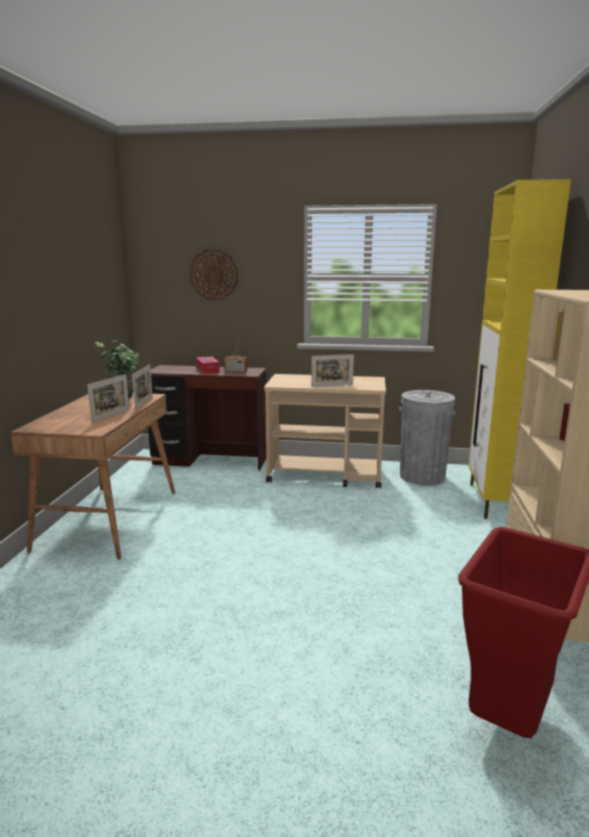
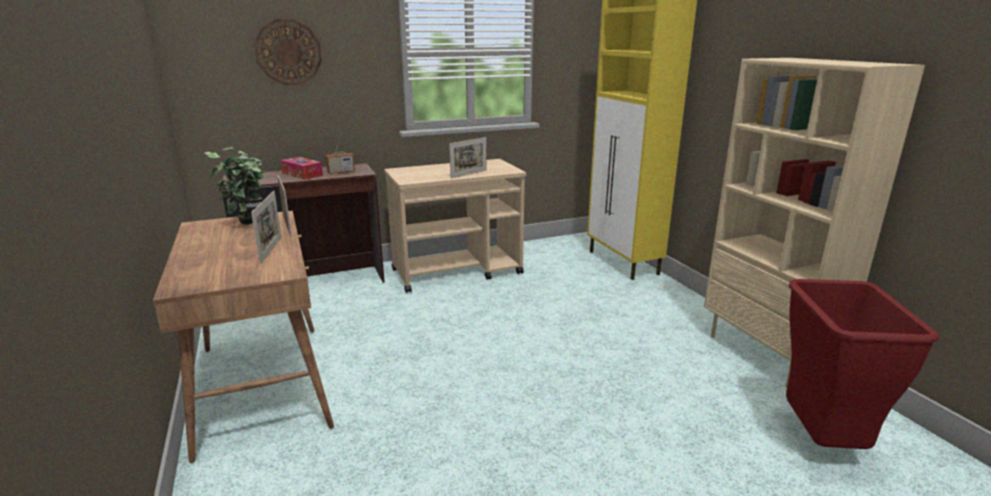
camera: 30 degrees left, 5 degrees up
grey trash can [399,390,456,485] -> none

